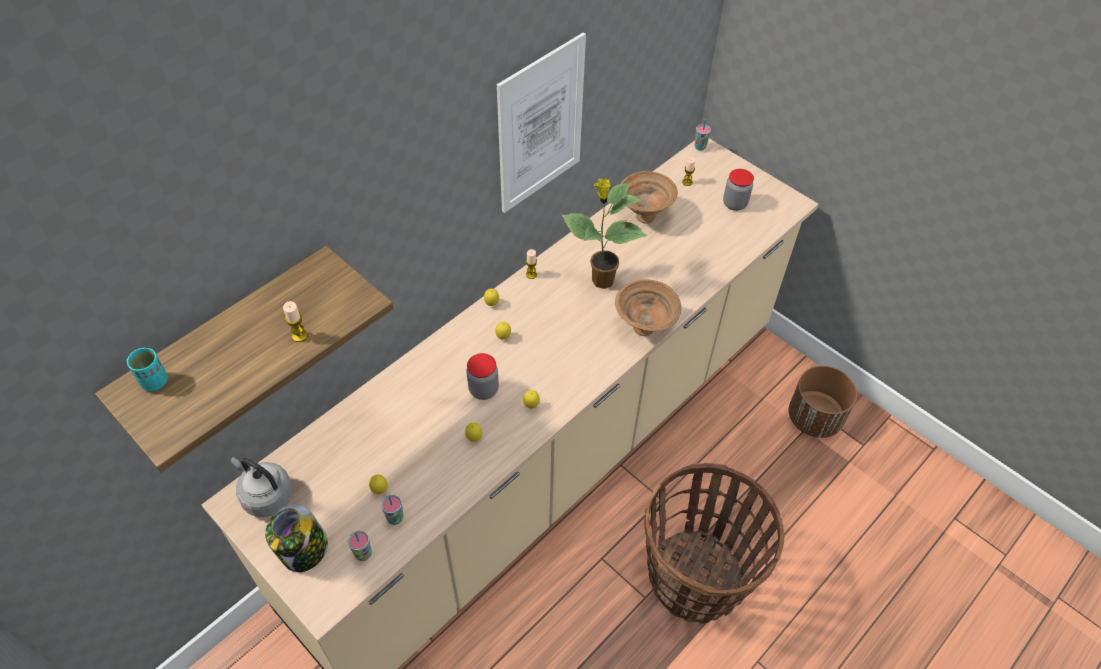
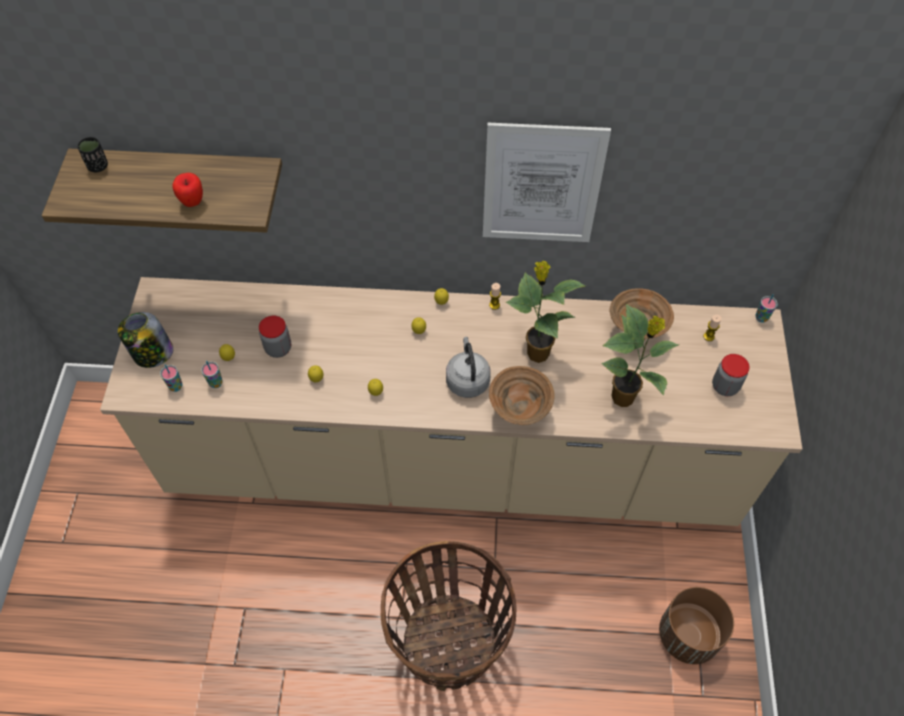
camera: 50 degrees right, 5 degrees up
turquoise cup [127,348,168,391] -> black cup [77,137,108,172]
grey kettle [231,457,293,517] -> grey kettle moved to [446,337,491,398]
candle [283,301,308,342] -> apple [173,173,203,207]
jar [467,353,499,400] -> jar moved to [259,315,291,358]
none -> potted plant [601,304,679,407]

